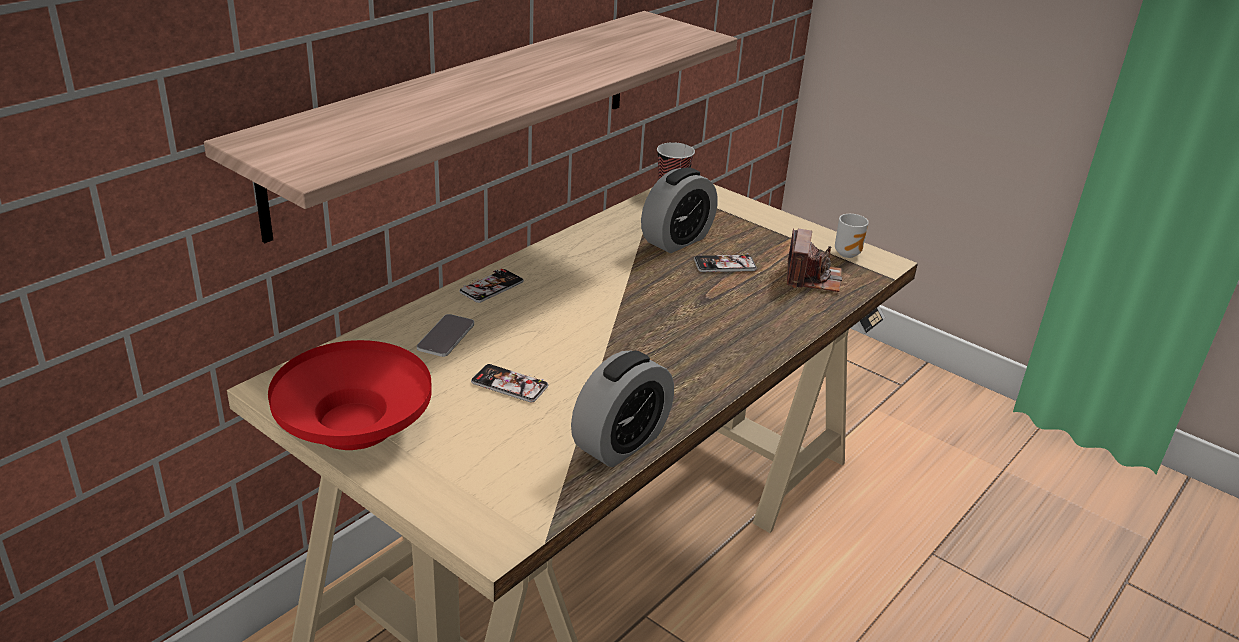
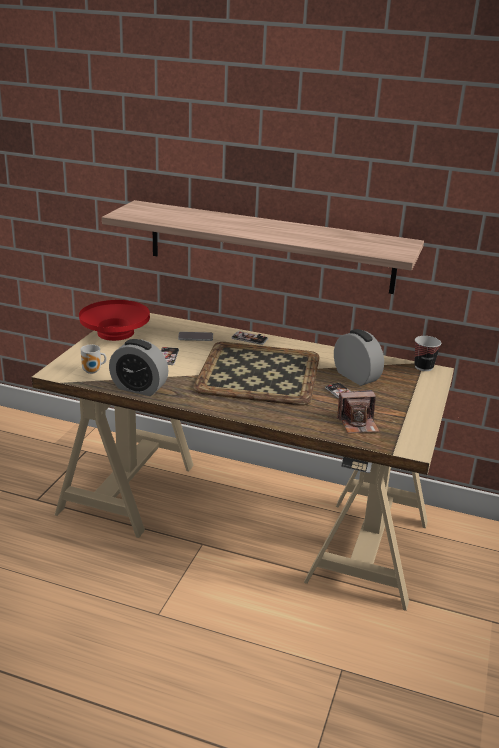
camera: 70 degrees right, 5 degrees down
alarm clock [641,167,718,253] -> alarm clock turned 150 degrees counterclockwise [334,329,384,386]
mug [835,214,869,258] -> mug moved to [81,345,107,374]
none -> tray [194,342,319,406]

